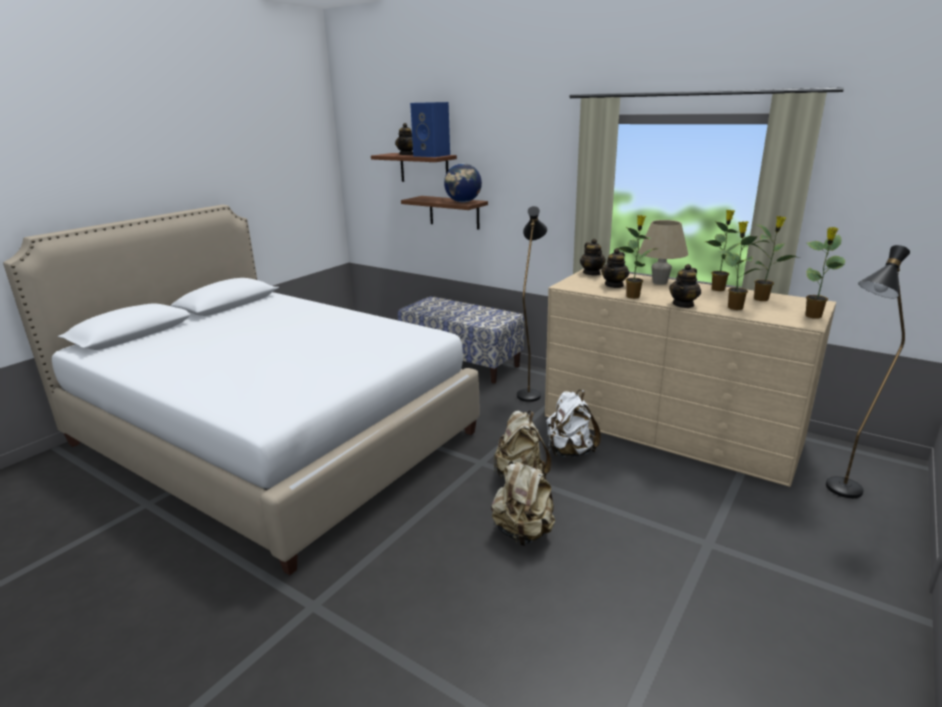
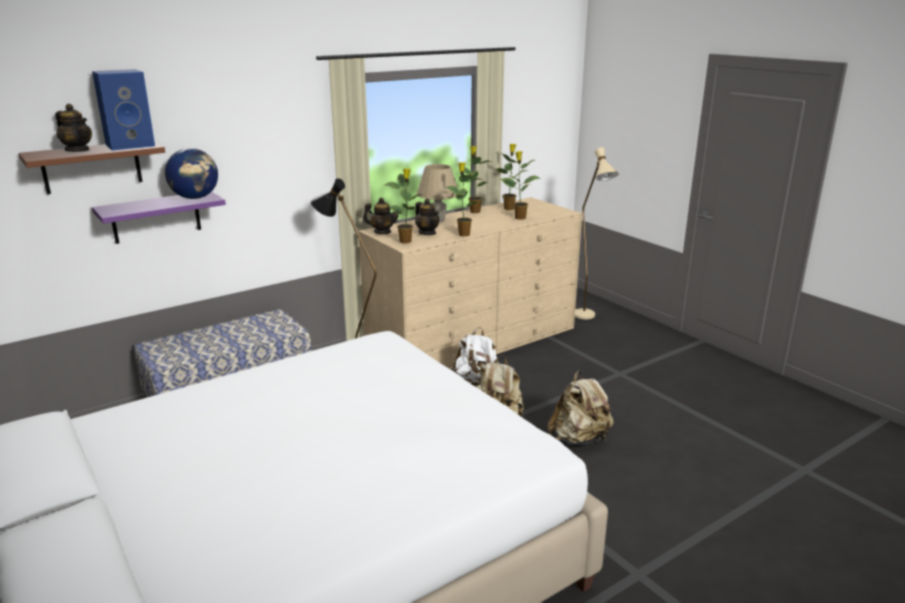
camera: 70 degrees left, 0 degrees up
brown shelf [401,196,488,230] -> purple shelf [92,192,226,244]
teapot [669,264,701,308] -> none
potted plant [805,227,845,319] -> potted plant moved to [384,168,422,244]
black floor lamp [826,245,910,498] -> beige floor lamp [575,147,619,319]

